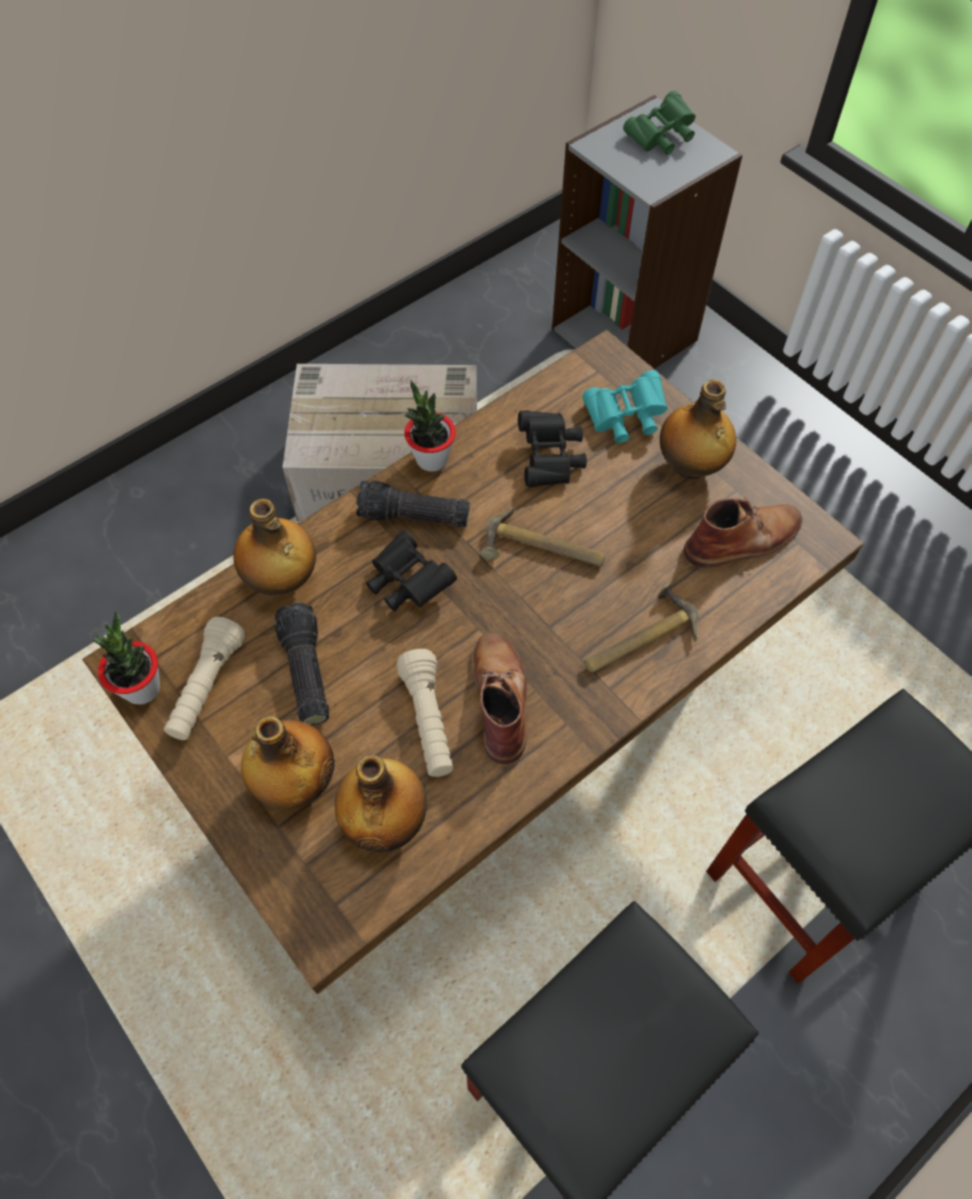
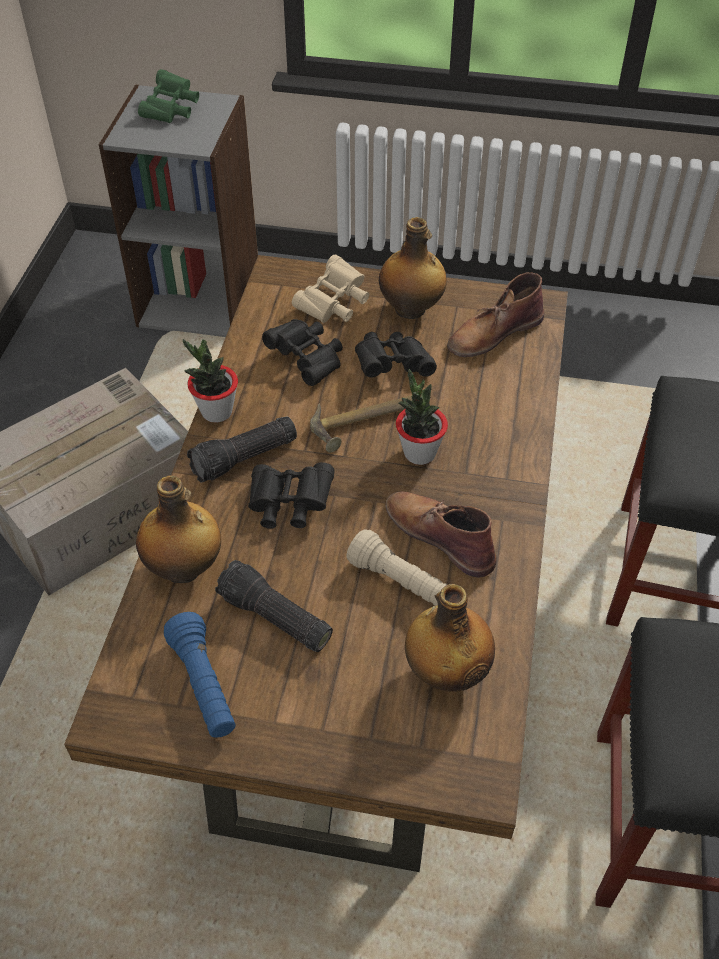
camera: 40 degrees left, 10 degrees down
potted plant [93,611,160,705] -> potted plant moved to [396,369,448,465]
beige flashlight [164,617,245,740] -> blue flashlight [164,612,236,738]
bottle [241,716,335,810] -> none
turquoise binoculars [583,370,668,443] -> beige binoculars [292,255,369,323]
hammer [584,584,699,673] -> none
brown boot [684,497,802,568] -> brown boot turned 150 degrees counterclockwise [447,272,544,357]
none -> black binoculars [355,332,437,377]

